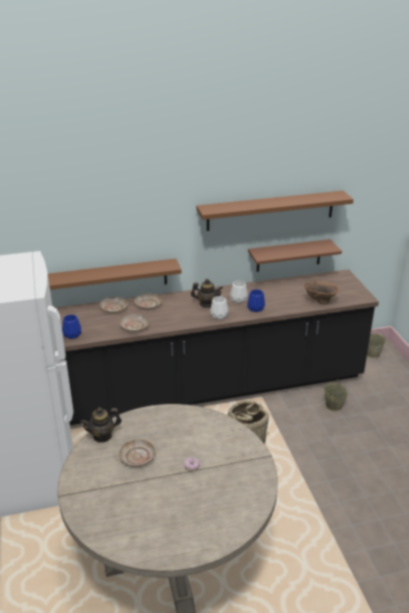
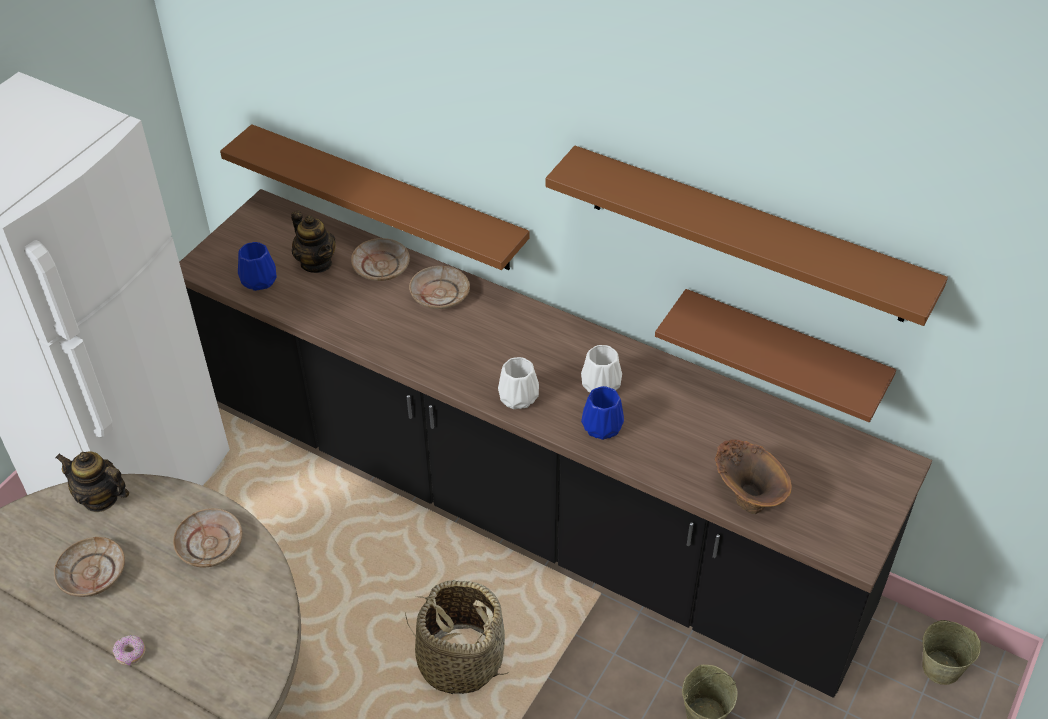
camera: 45 degrees right, 15 degrees up
beige plate [120,314,149,332] -> beige plate moved to [173,508,243,567]
teapot [191,279,223,308] -> teapot moved to [291,211,336,273]

